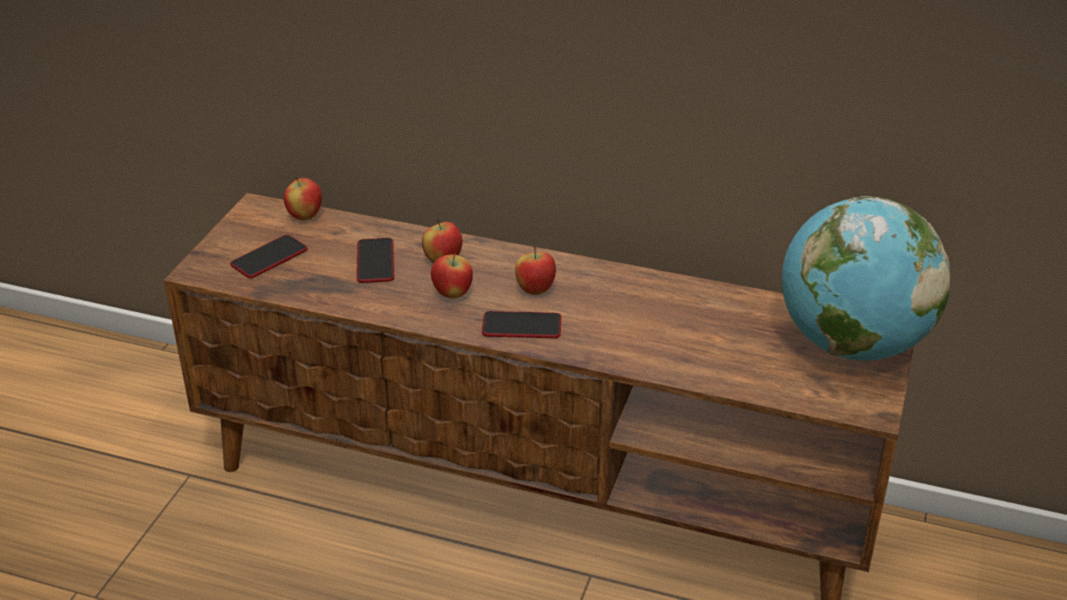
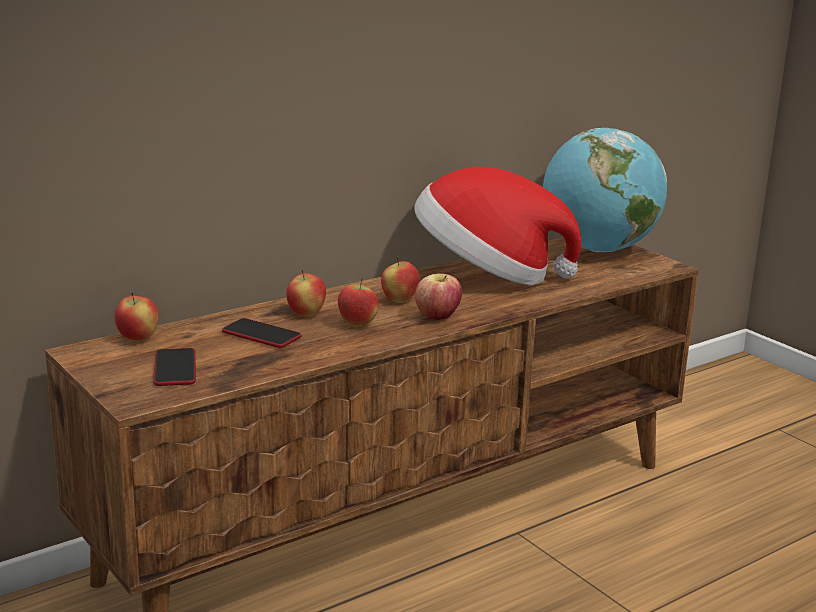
camera: 55 degrees left, 15 degrees down
phone [482,311,561,338] -> apple [415,273,462,320]
none -> hat [415,167,582,286]

